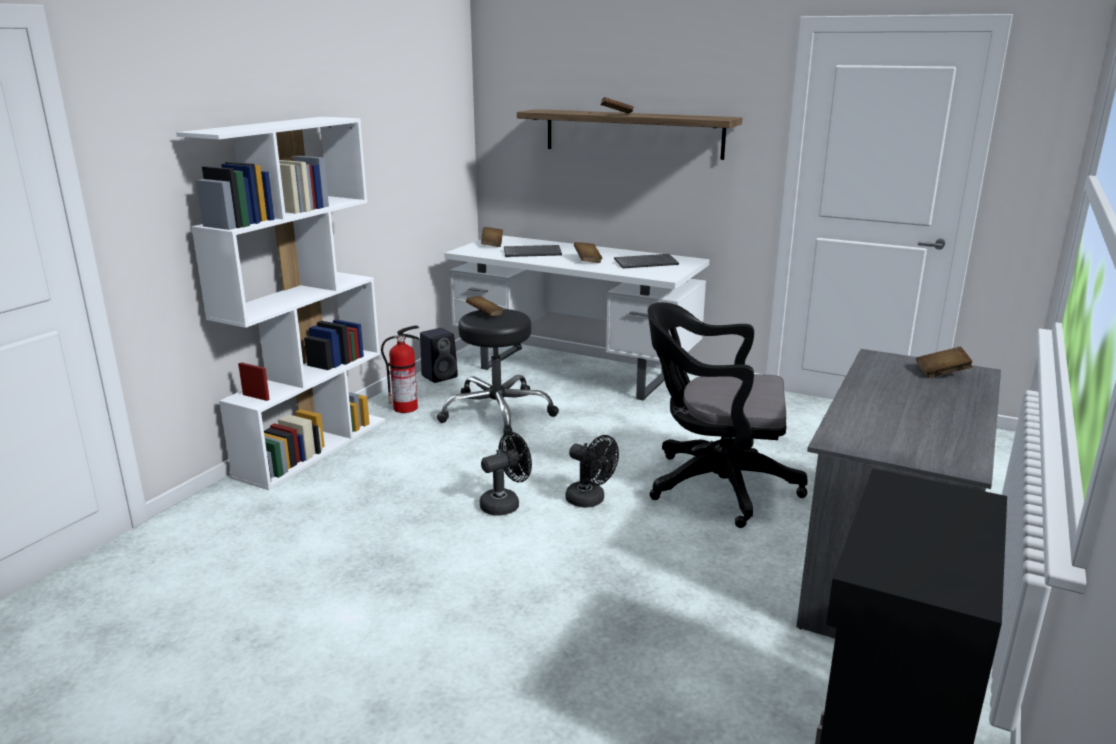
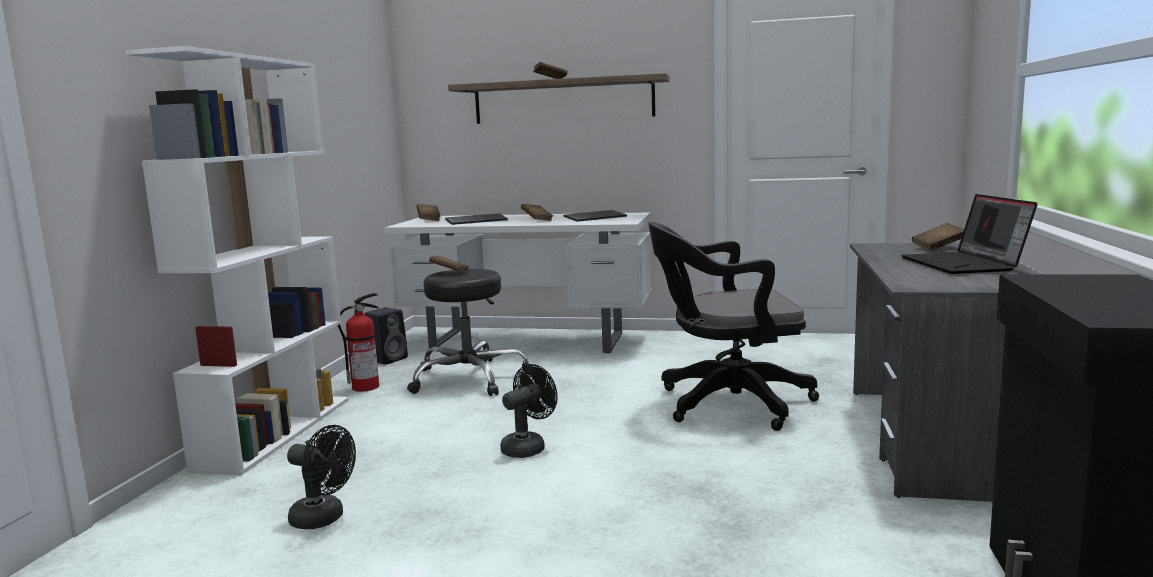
camera: 15 degrees left, 10 degrees down
black fan [565,435,619,508] -> black fan moved to [287,425,356,529]
none -> laptop [901,194,1038,274]

